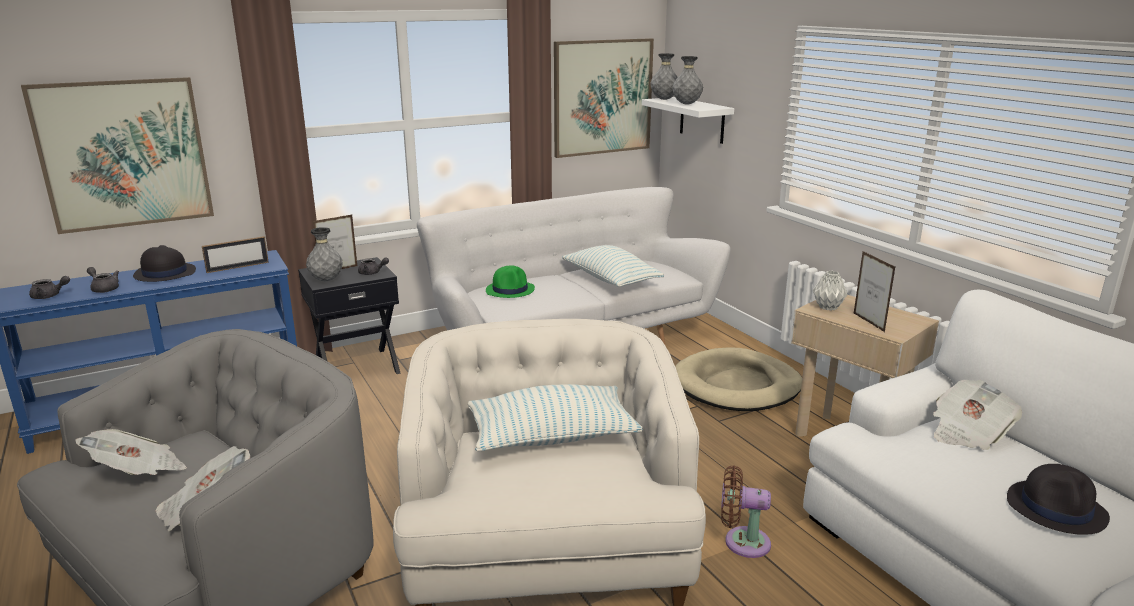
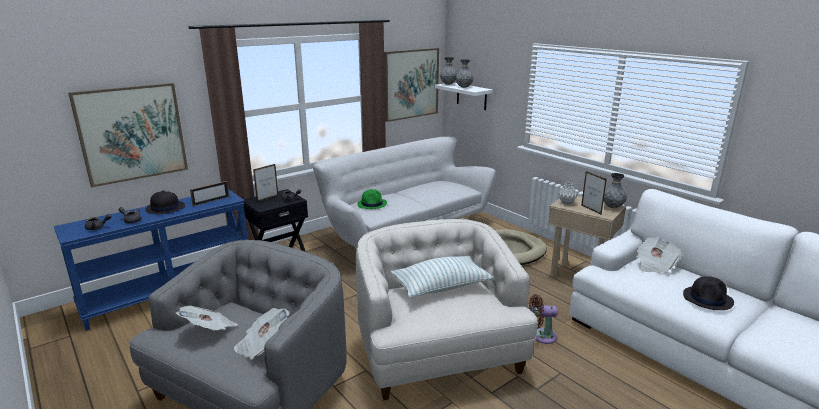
camera: 10 degrees left, 0 degrees up
grey vase [306,227,342,281] -> grey vase moved to [604,173,627,208]
pillow [562,245,664,287] -> none

